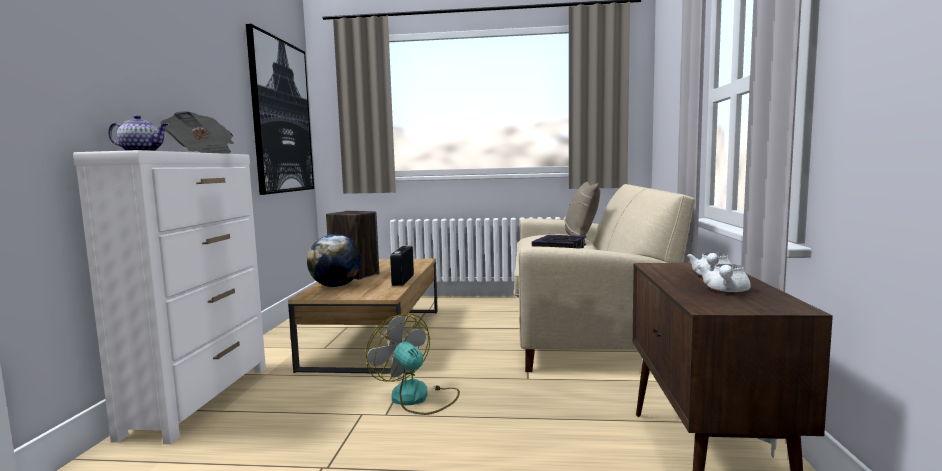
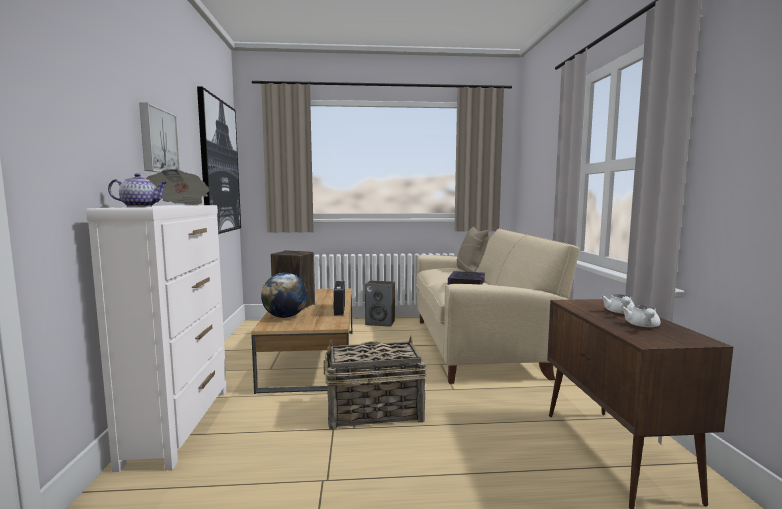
camera: 10 degrees left, 0 degrees up
fan [366,314,460,415] -> basket [323,336,427,430]
none -> picture [139,102,180,173]
none -> speaker [365,281,395,327]

